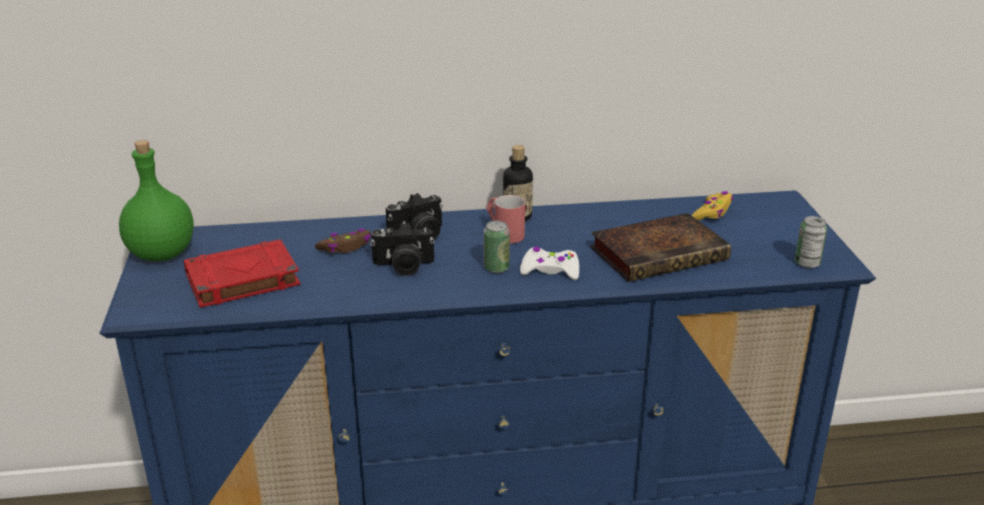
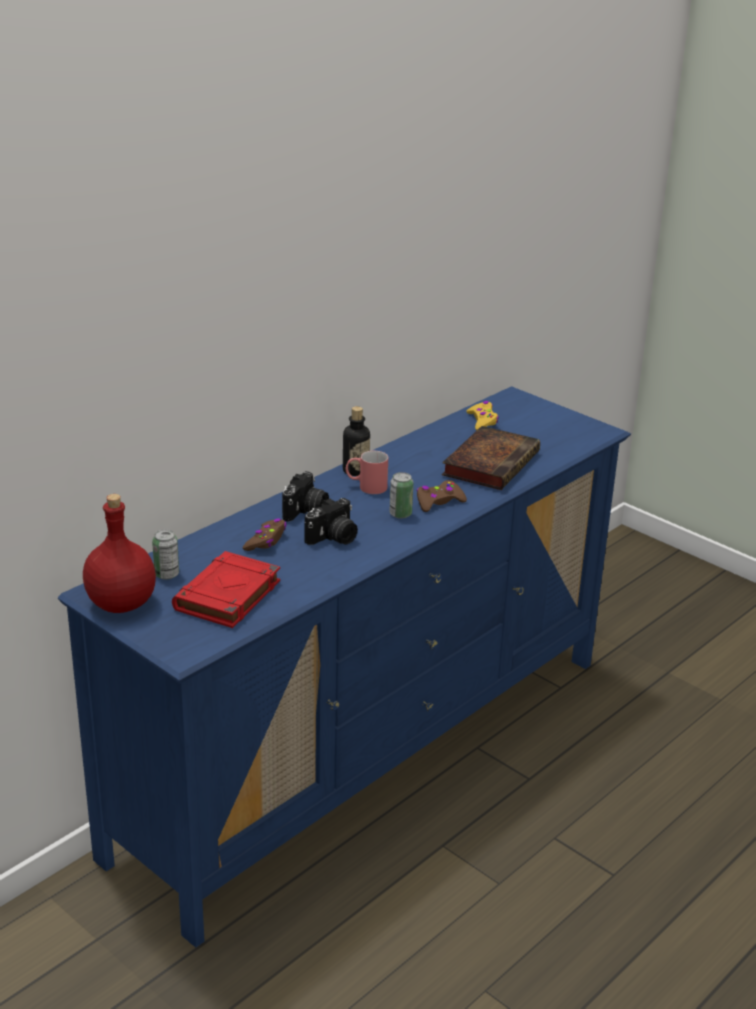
camera: 40 degrees left, 0 degrees up
green bottle [119,140,194,261] -> red bottle [83,494,156,613]
white game controller [520,247,579,280] -> brown game controller [417,480,467,512]
can [795,216,827,268] -> can moved to [152,530,179,580]

